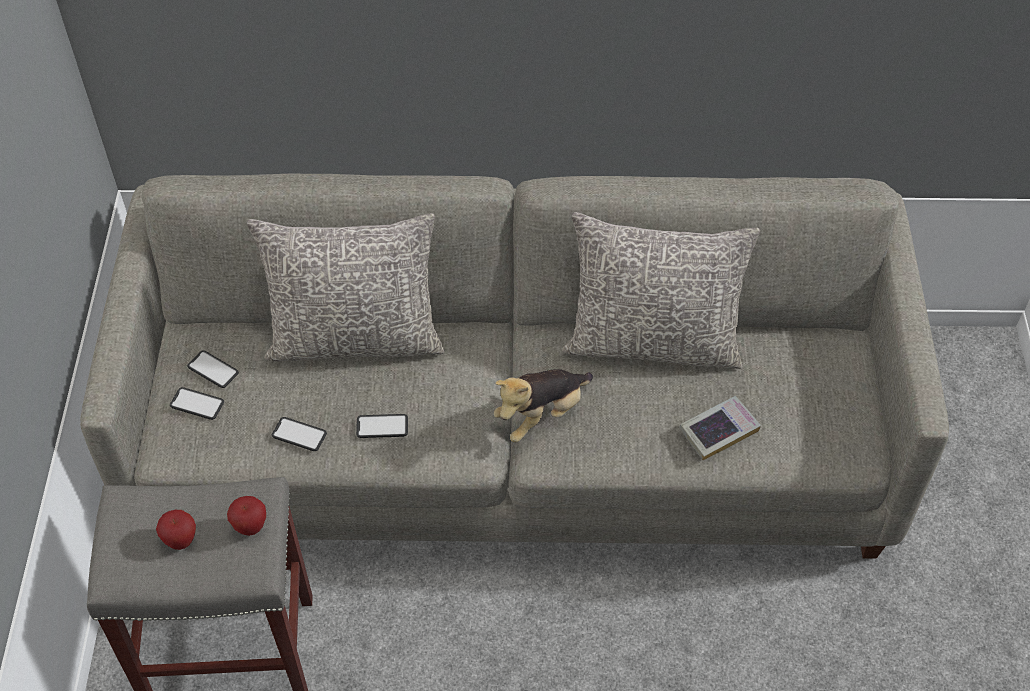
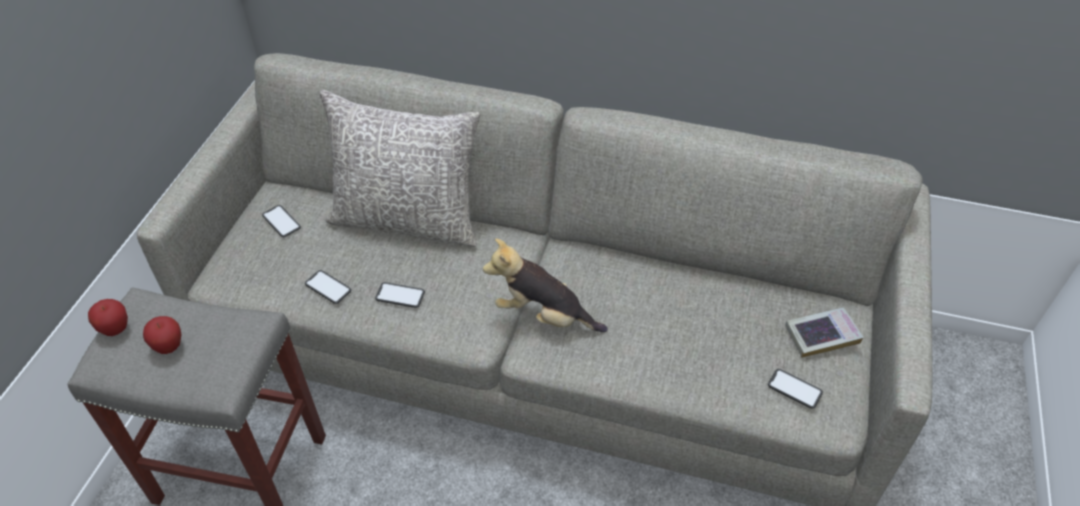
camera: 15 degrees right, 5 degrees down
phone [170,387,224,420] -> phone moved to [768,369,823,409]
apple [227,496,266,536] -> apple moved to [88,299,128,336]
plush toy [494,369,593,442] -> plush toy turned 45 degrees clockwise [483,238,608,332]
grey pillow [562,212,760,369] -> none
book [679,396,761,461] -> book moved to [785,307,864,358]

